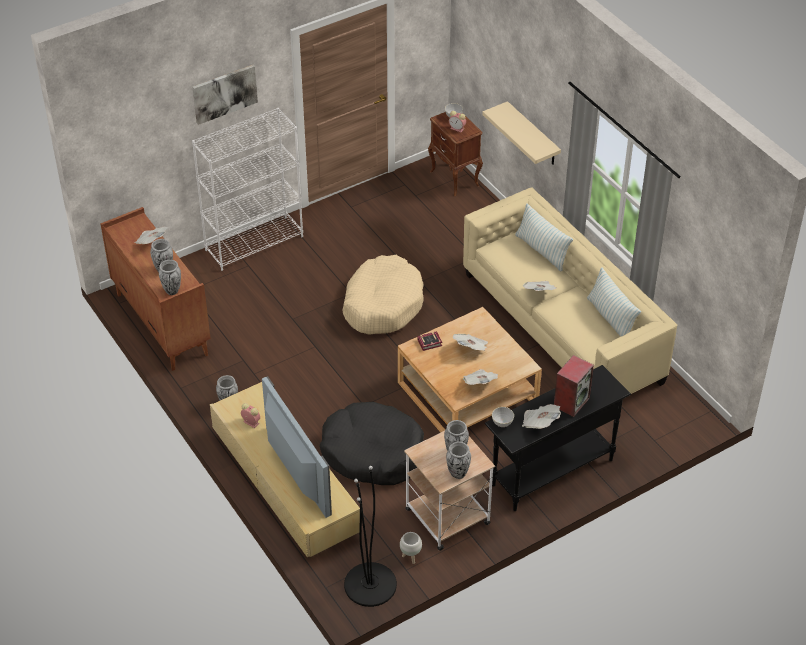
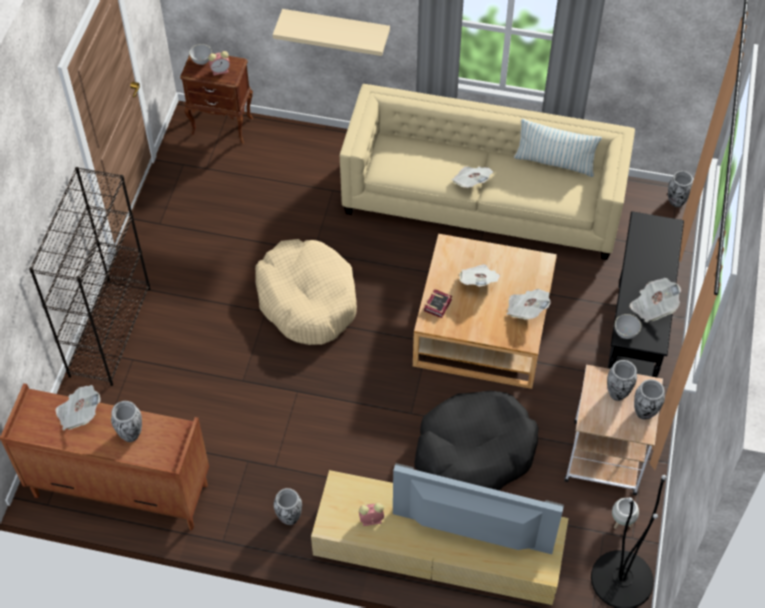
camera: 45 degrees left, 10 degrees up
vase [159,260,181,295] -> vase moved to [668,171,693,207]
picture [192,65,258,125] -> none
white bookcase [192,108,303,271] -> black bookcase [29,167,151,386]
pillow [515,204,573,271] -> none
speaker [554,355,594,417] -> none

